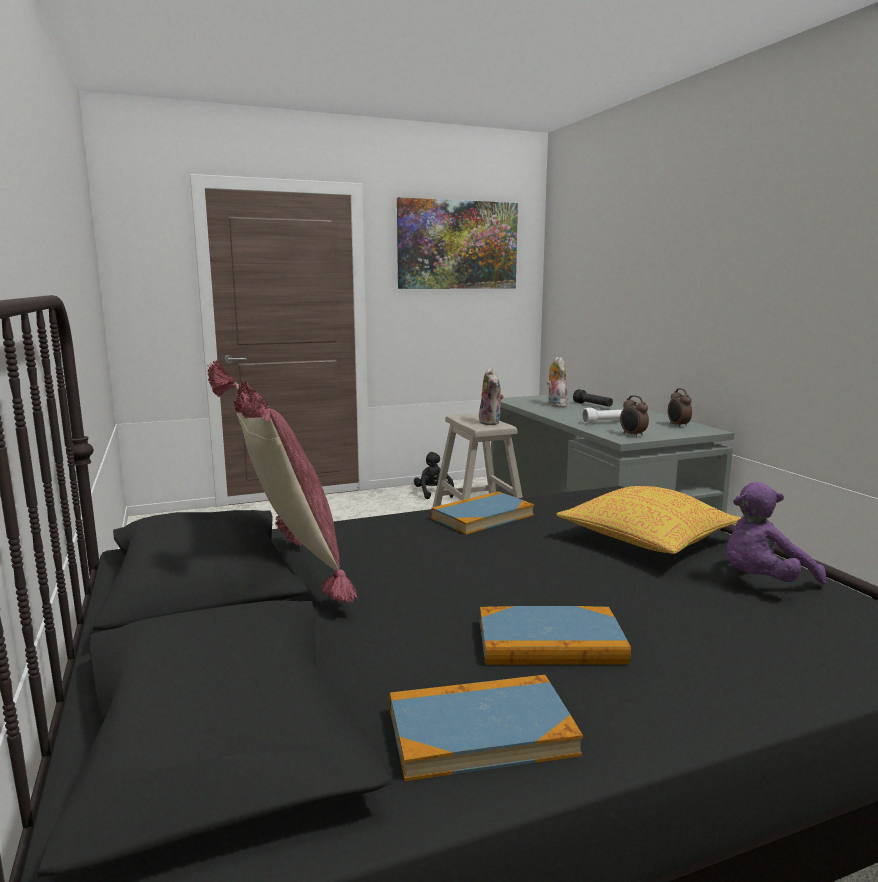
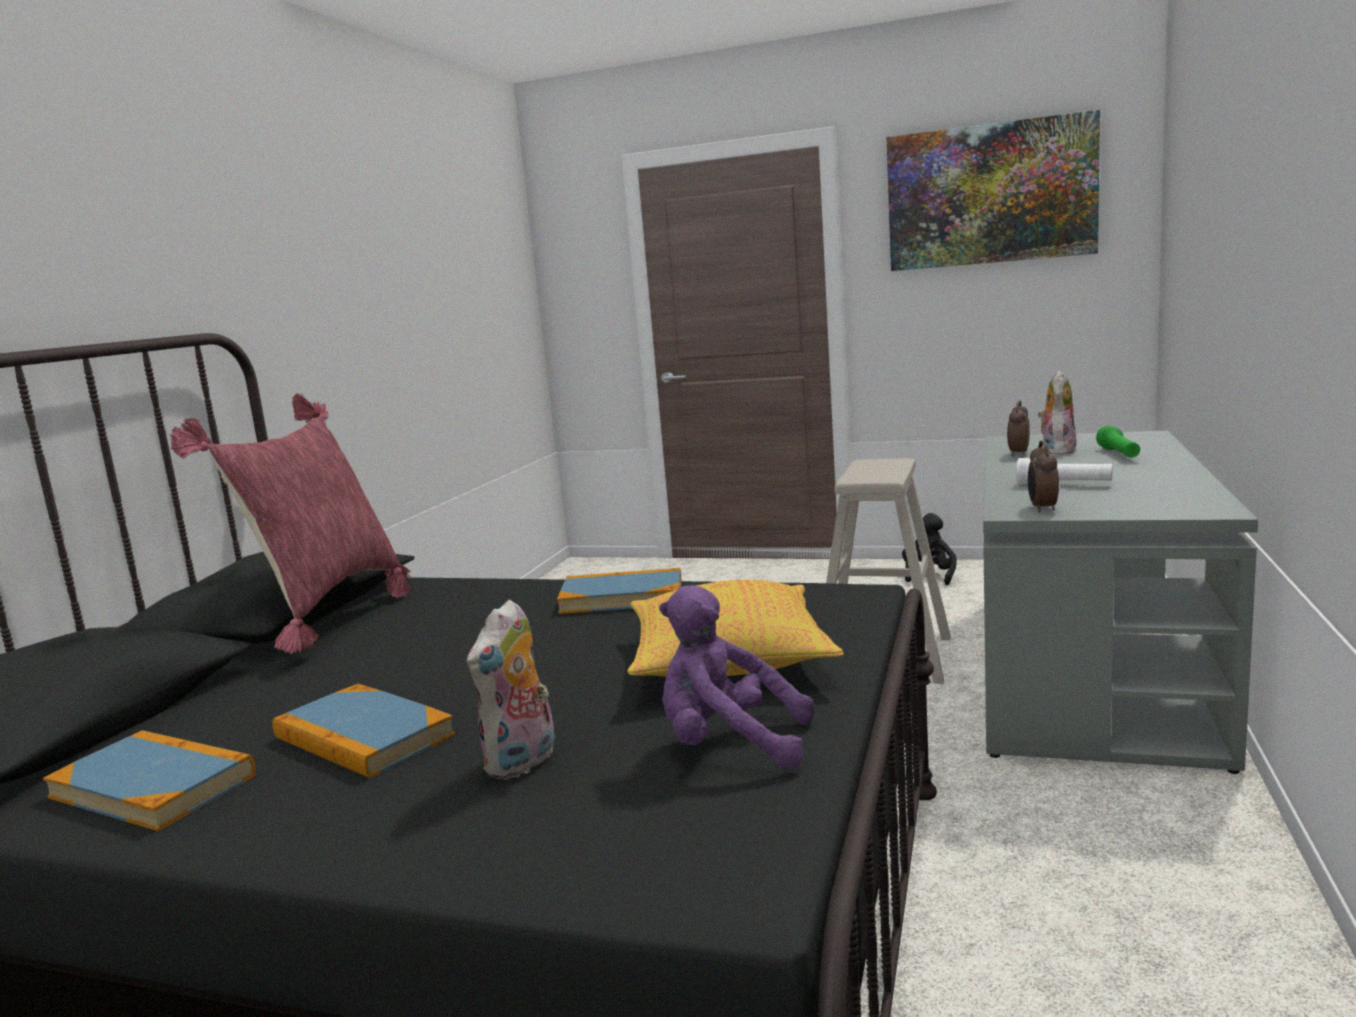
camera: 40 degrees right, 0 degrees up
plush toy [479,368,504,425] -> plush toy moved to [467,600,555,780]
black flashlight [573,389,613,407] -> green flashlight [1096,425,1140,458]
alarm clock [668,388,692,428] -> alarm clock moved to [1007,400,1030,456]

